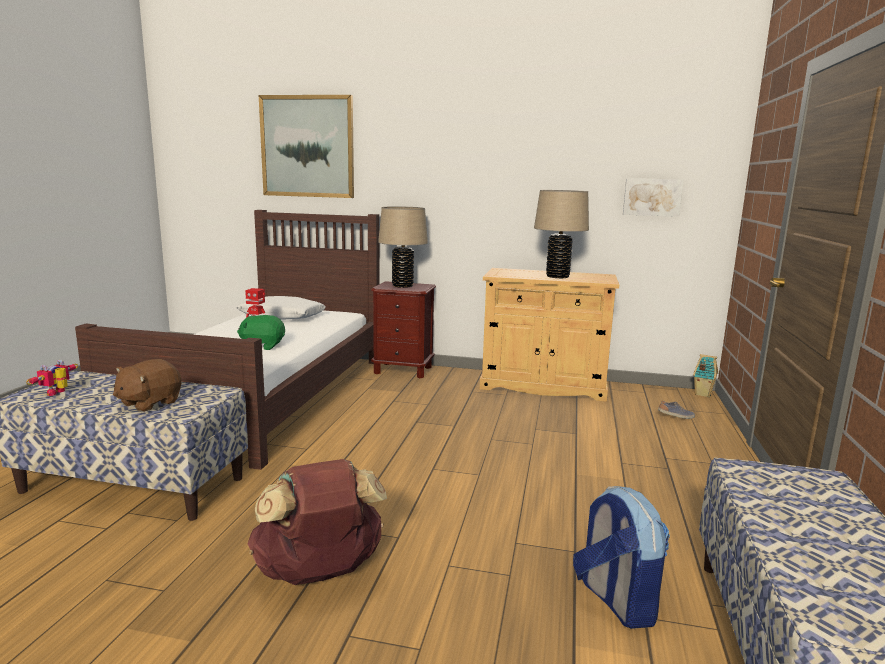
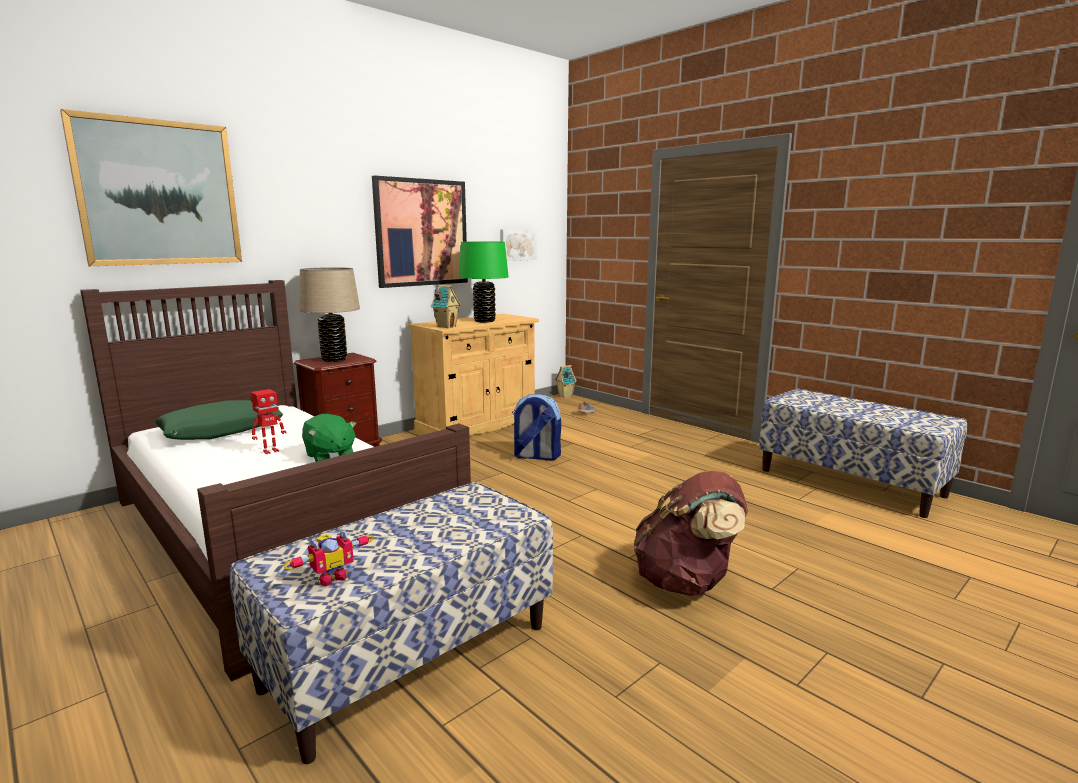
camera: 55 degrees left, 0 degrees up
toy robot [26,360,78,396] -> toy robot turned 90 degrees counterclockwise [284,529,374,587]
brown plush toy [113,359,181,412] -> none
white pillow [236,296,326,320] -> green pillow [155,400,283,440]
green plush toy [237,315,285,350] -> green plush toy turned 75 degrees counterclockwise [302,414,357,462]
beige table lamp [534,190,589,278] -> green table lamp [459,242,509,322]
backpack [573,486,670,629] -> backpack moved to [512,394,561,461]
none -> picture [372,175,468,288]
none -> toy house [431,285,461,328]

